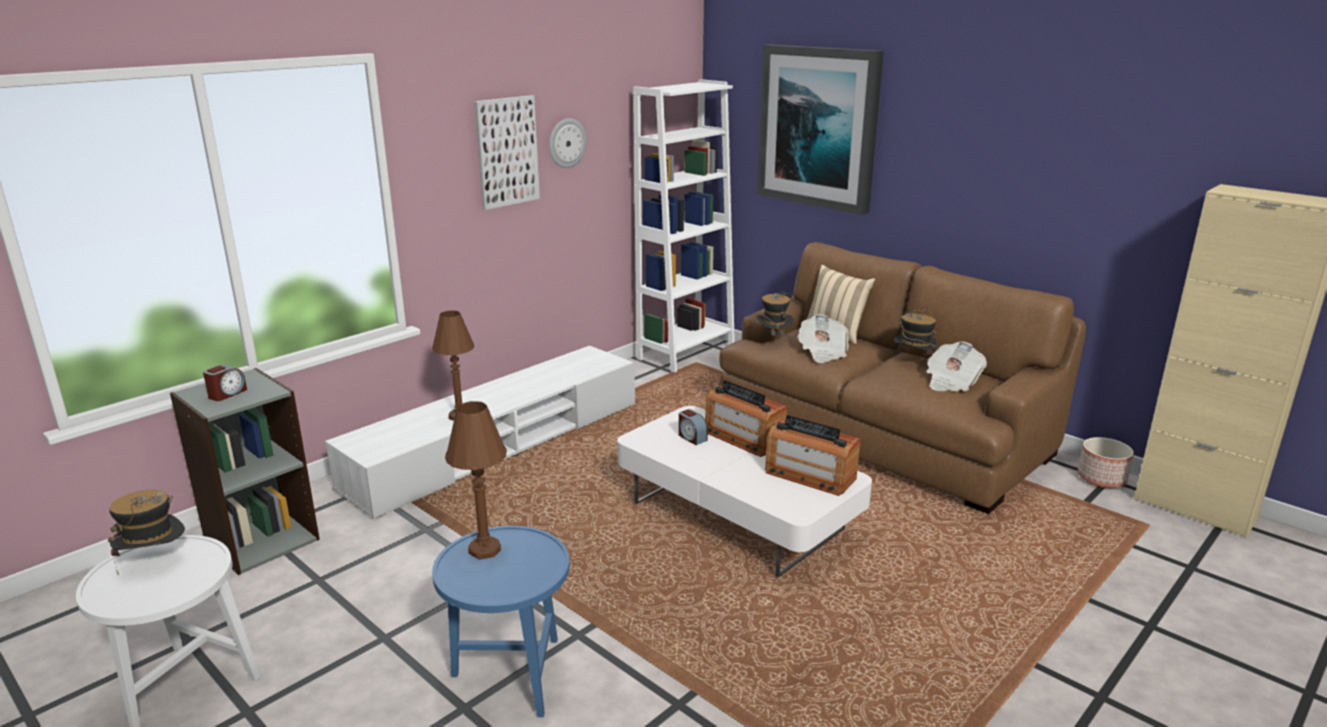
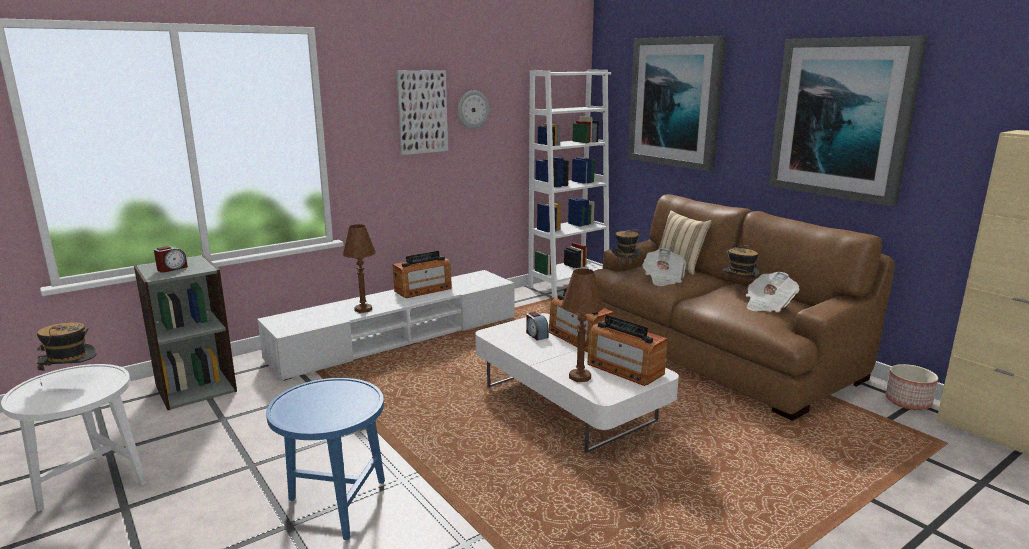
camera: 10 degrees right, 5 degrees down
brown table lamp [445,401,507,560] -> brown table lamp moved to [561,269,604,382]
none -> radio [393,251,452,298]
none -> picture [768,36,928,206]

